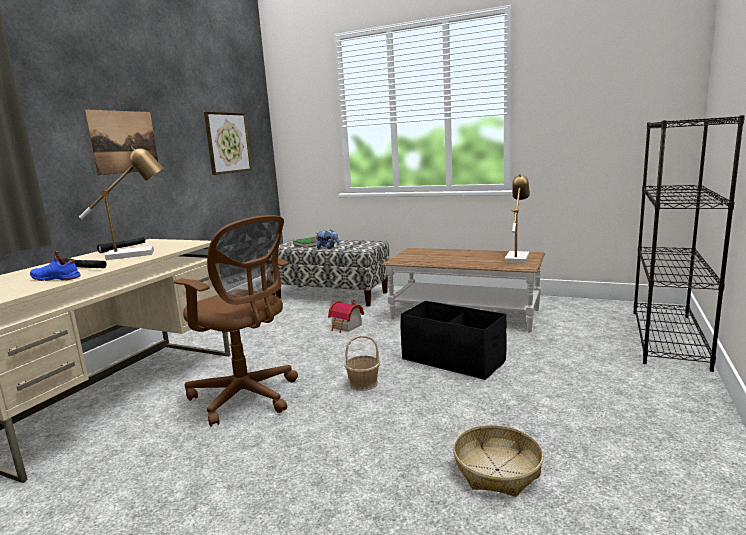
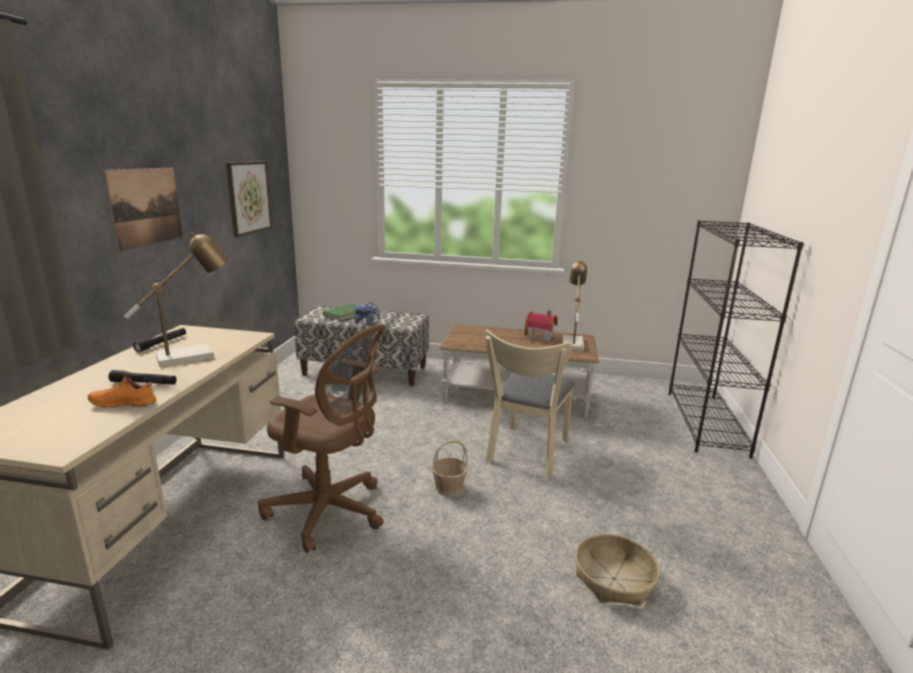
camera: 15 degrees left, 5 degrees up
blue shoe [30,251,81,281] -> orange shoe [88,372,157,408]
toy house [328,300,364,333] -> toy house moved to [524,310,557,343]
black storage box [400,301,507,380] -> beige chair [485,329,575,478]

